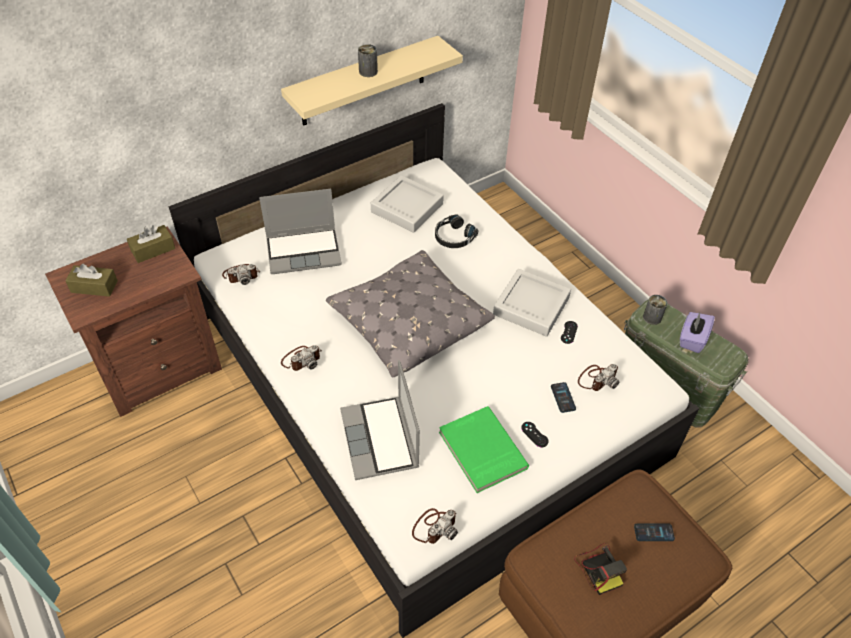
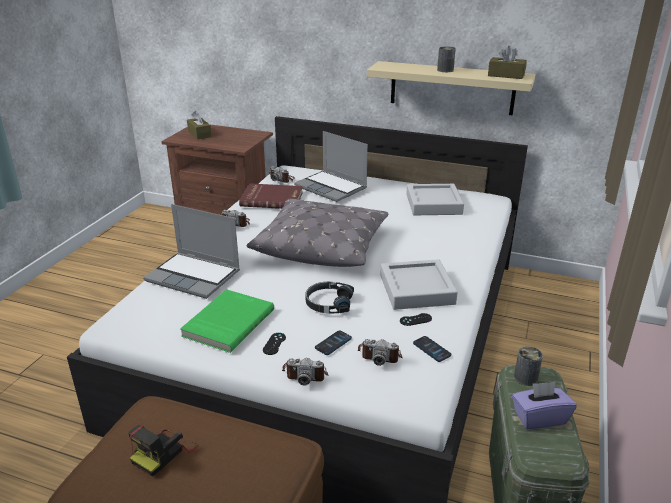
camera: 55 degrees right, 20 degrees down
brown tissue box [127,225,175,263] -> brown tissue box moved to [488,46,527,79]
laptop [340,360,420,480] -> laptop turned 105 degrees counterclockwise [143,204,240,299]
camera [412,508,458,544] -> camera moved to [282,358,329,386]
black headphones [435,215,478,248] -> black headphones moved to [305,282,354,313]
phone [634,524,675,541] -> phone moved to [413,336,451,362]
none -> red book [239,183,303,209]

